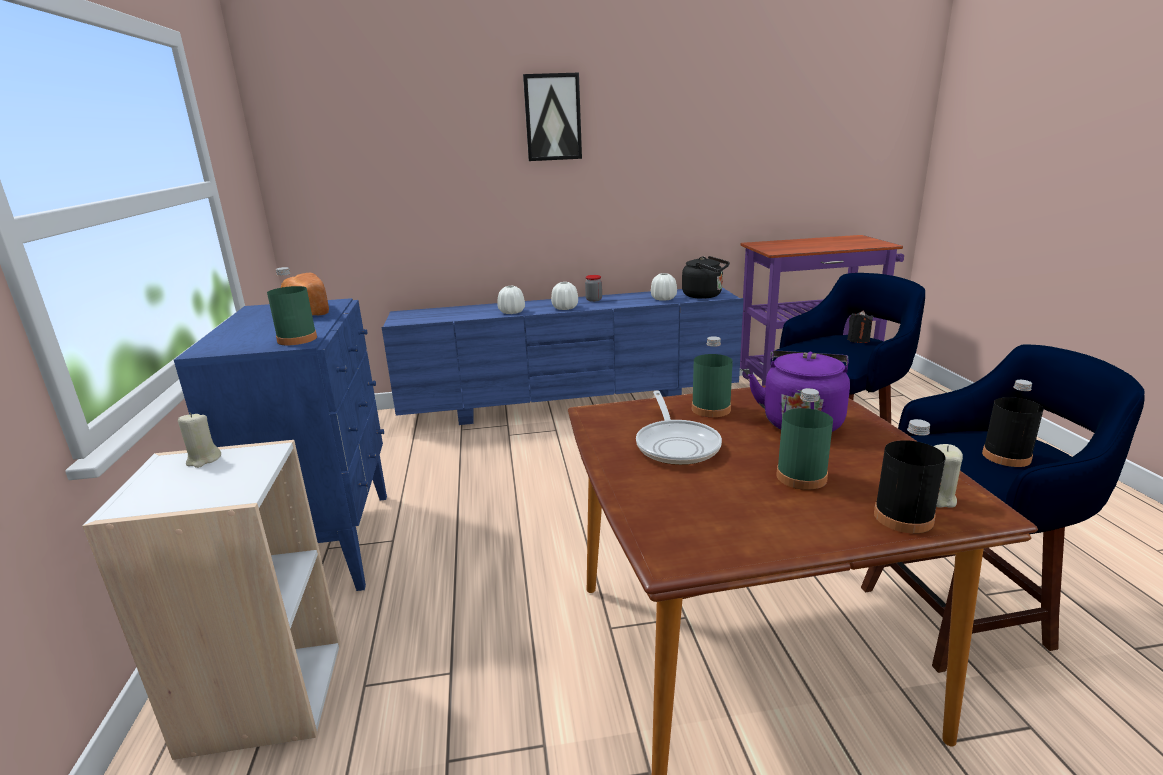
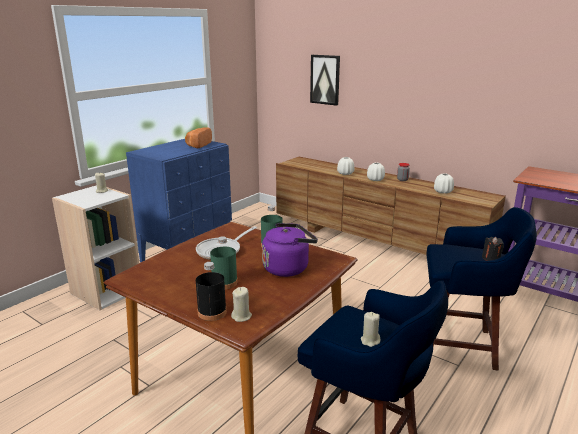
camera: 45 degrees right, 0 degrees up
green bottle [267,267,317,345] -> none
blue cabinet [382,287,744,425] -> brown cabinet [276,157,506,255]
picture [523,72,582,161] -> picture moved to [310,55,340,106]
black kettle [682,256,730,299] -> none
black bottle [982,380,1044,467] -> beige candle [361,312,380,347]

